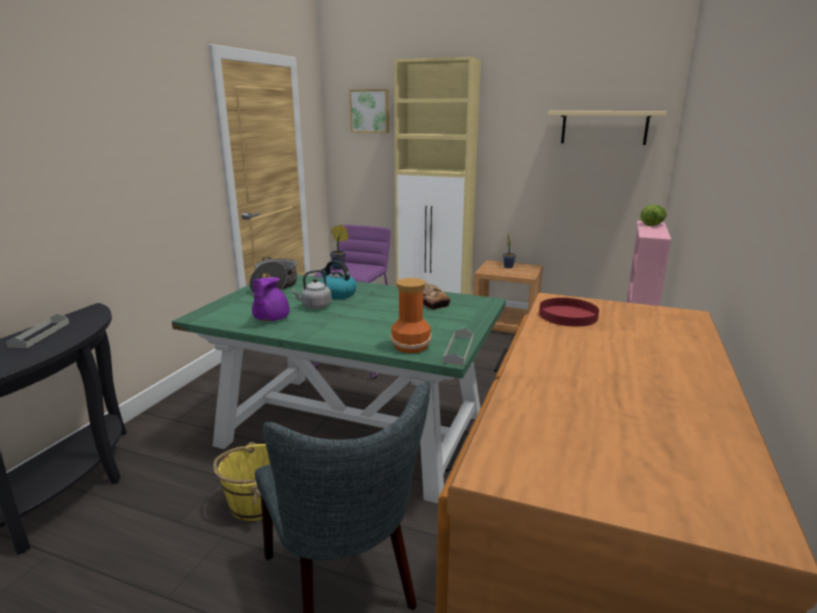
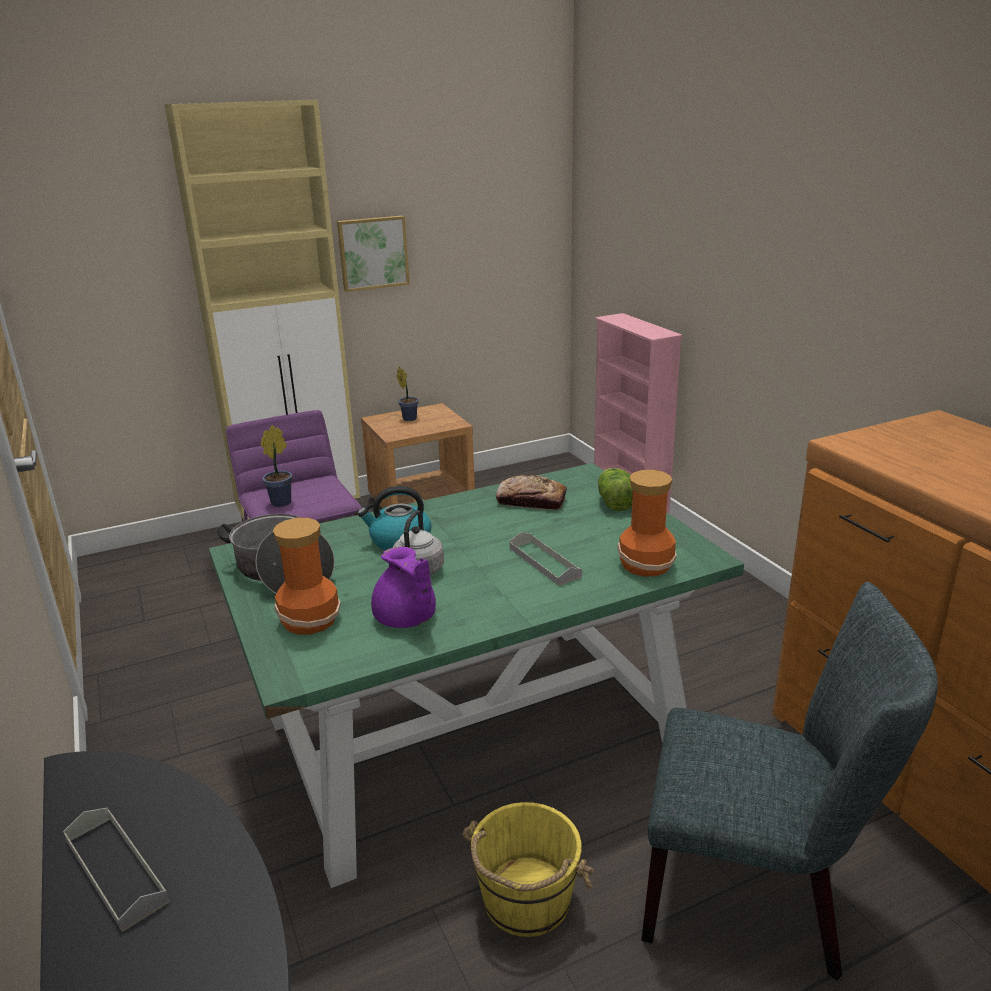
camera: 45 degrees left, 5 degrees up
picture [349,89,389,133] -> picture moved to [337,216,410,292]
grey tray [443,328,474,365] -> grey tray moved to [509,532,582,586]
red plate [539,298,599,326] -> none
beige shelf [548,111,667,145] -> none
lettuce [640,205,667,226] -> lettuce moved to [598,468,633,511]
none -> vase [273,518,341,635]

